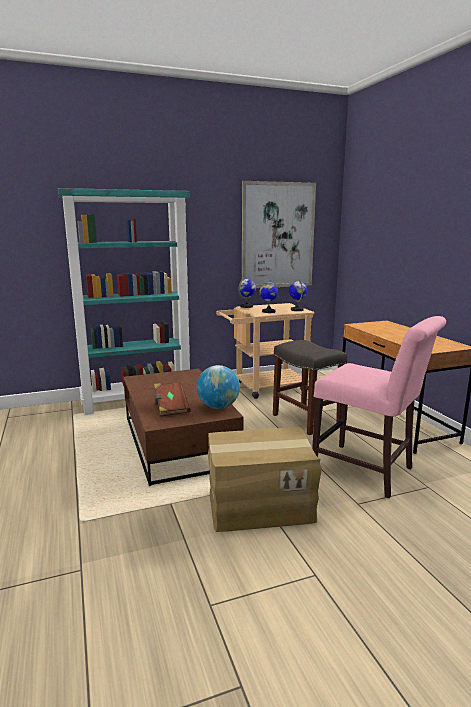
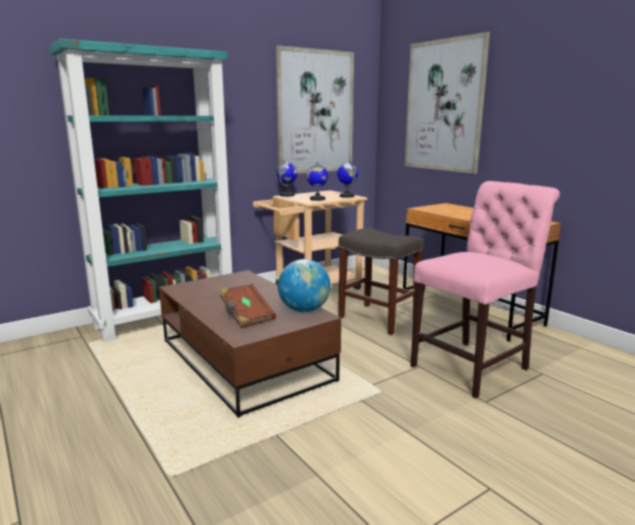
camera: 15 degrees left, 0 degrees up
cardboard box [208,427,322,532] -> none
pink chair [312,316,446,498] -> pink chair turned 60 degrees counterclockwise [411,181,560,399]
none -> picture [405,32,490,174]

